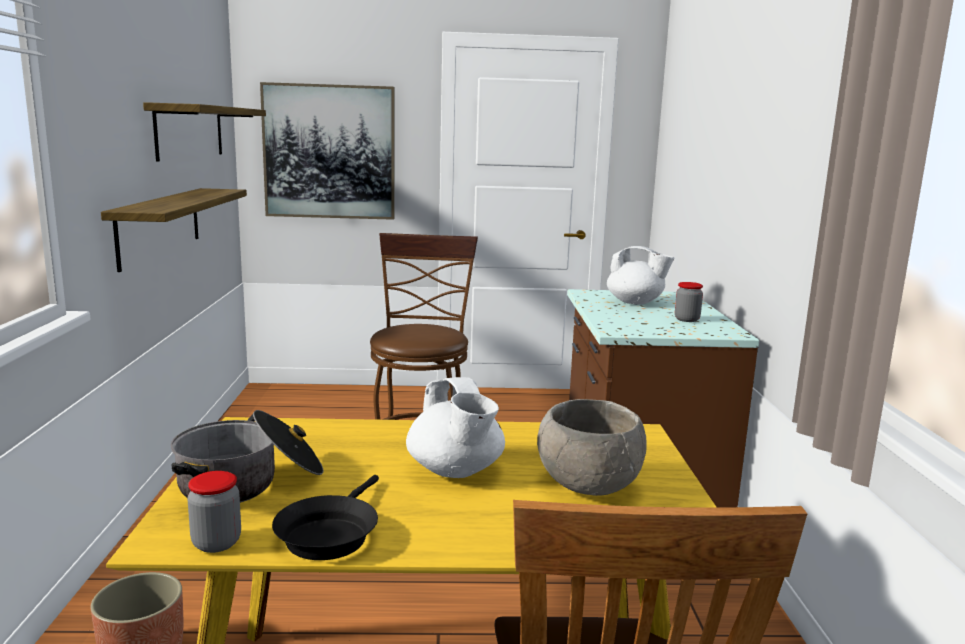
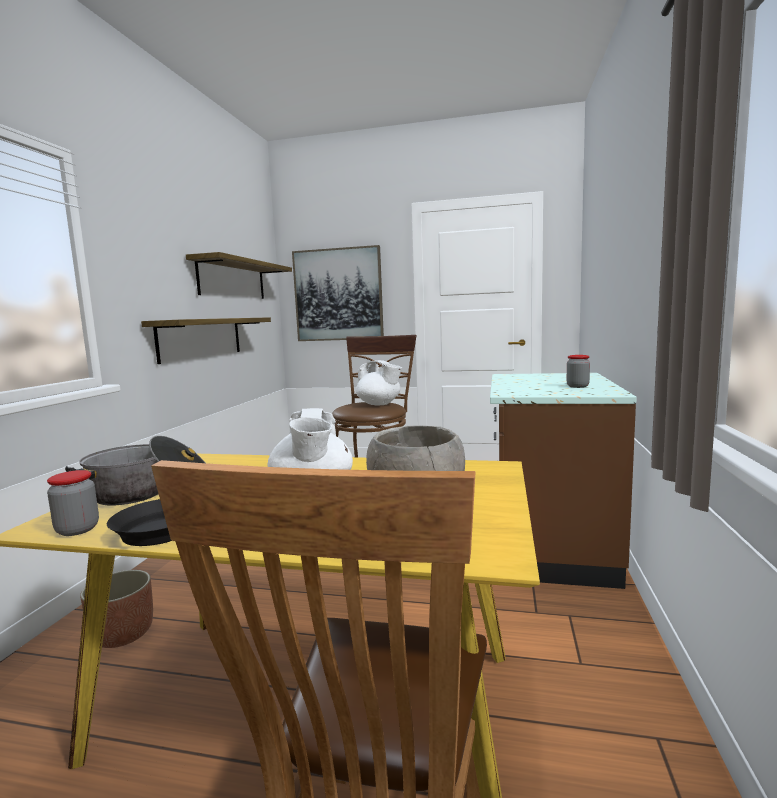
camera: 15 degrees right, 5 degrees down
white teapot [607,246,675,305] -> white teapot moved to [356,360,402,406]

